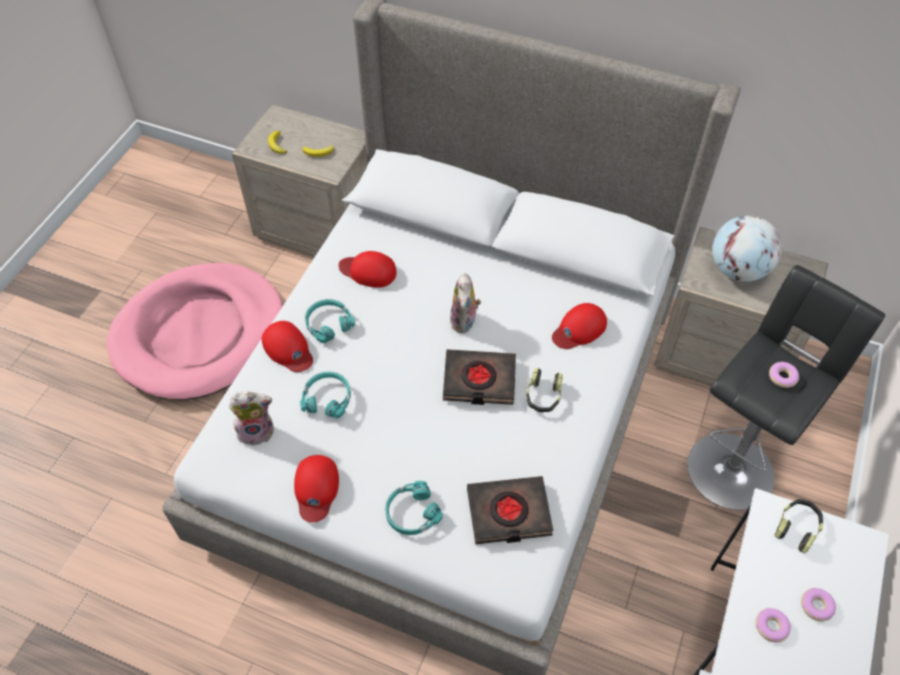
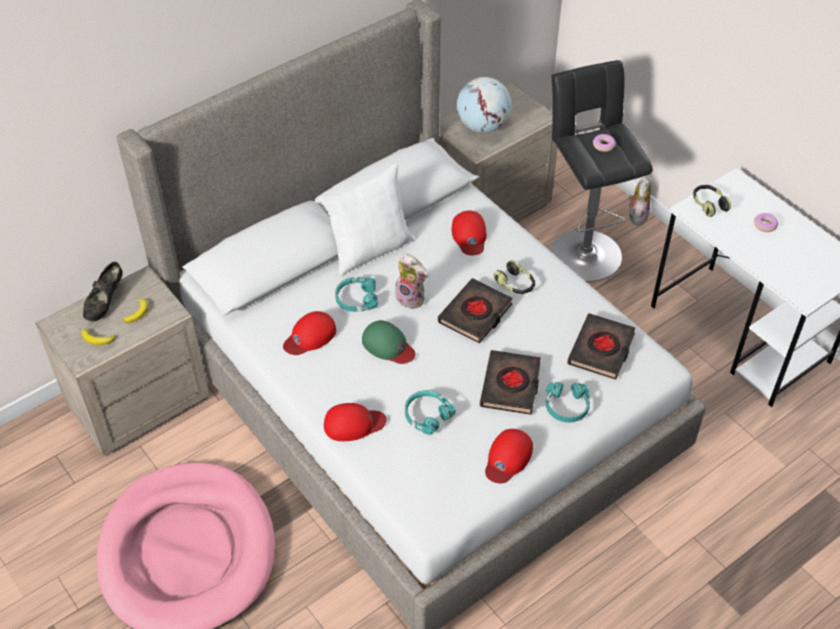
camera: 60 degrees left, 5 degrees down
plush toy [229,391,274,447] -> plush toy moved to [629,176,651,226]
red cap [294,455,339,523] -> red cap turned 90 degrees clockwise [485,429,533,483]
turquoise headphones [305,299,355,343] -> turquoise headphones moved to [335,277,378,312]
donut [756,608,791,643] -> none
none -> black shoe [83,262,123,321]
none -> white pillow [319,164,414,275]
none -> green cap [362,320,416,364]
none -> black book [480,350,541,415]

